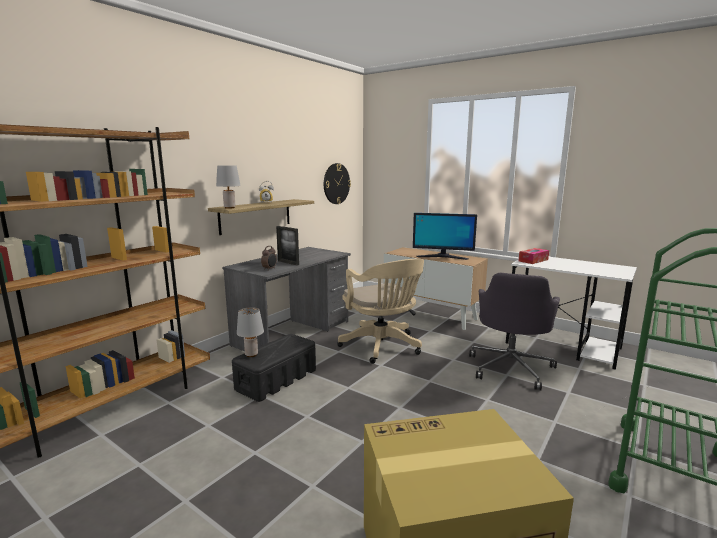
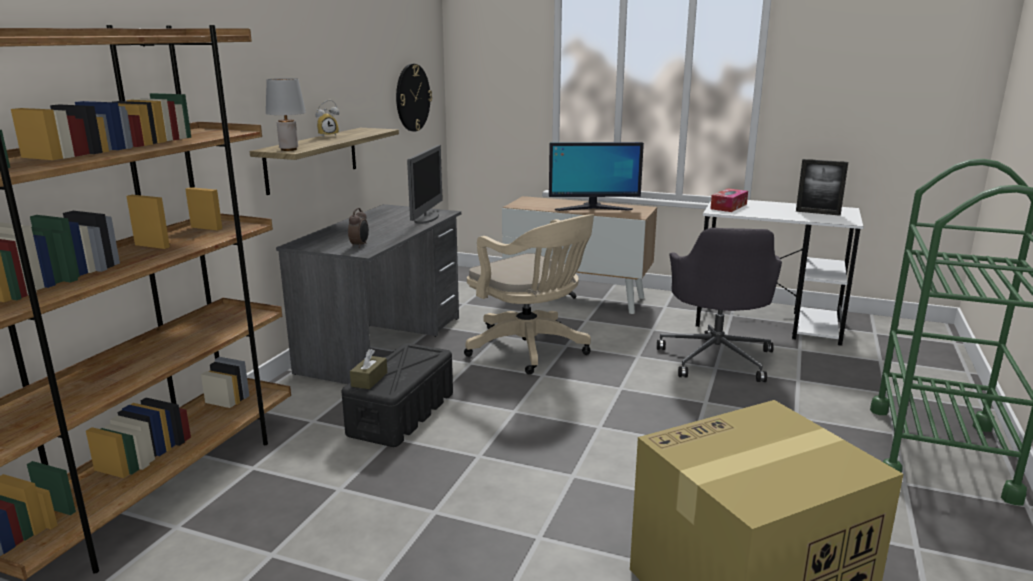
camera: 15 degrees left, 5 degrees up
grey table lamp [237,307,264,357] -> brown tissue box [350,349,387,389]
picture frame [276,226,299,265] -> picture frame moved to [796,159,848,216]
none -> monitor [407,145,443,224]

